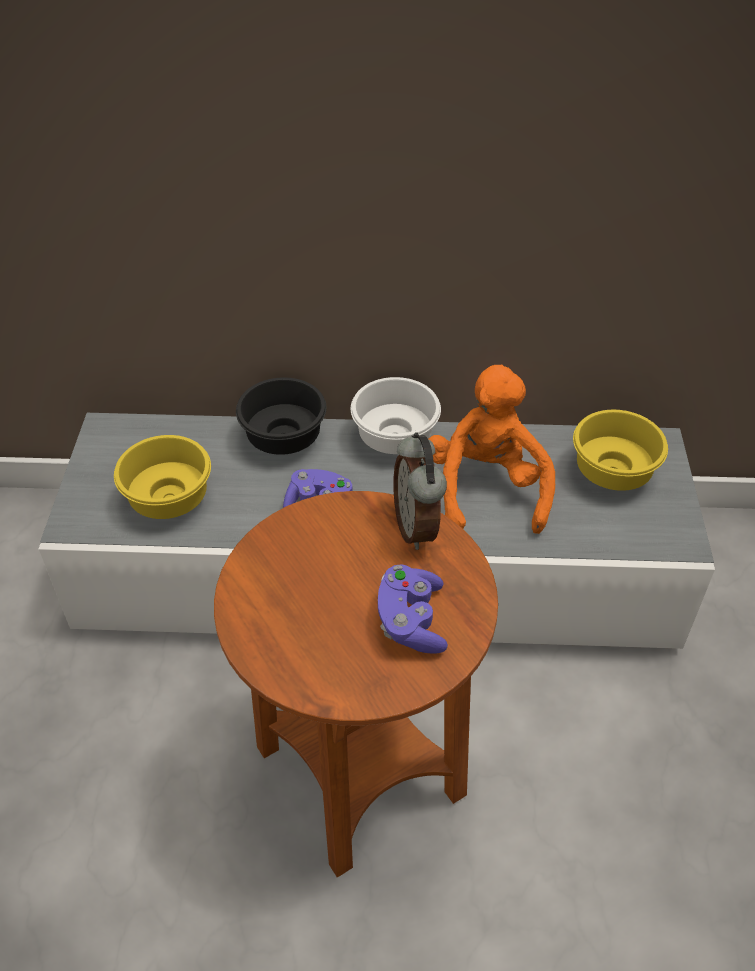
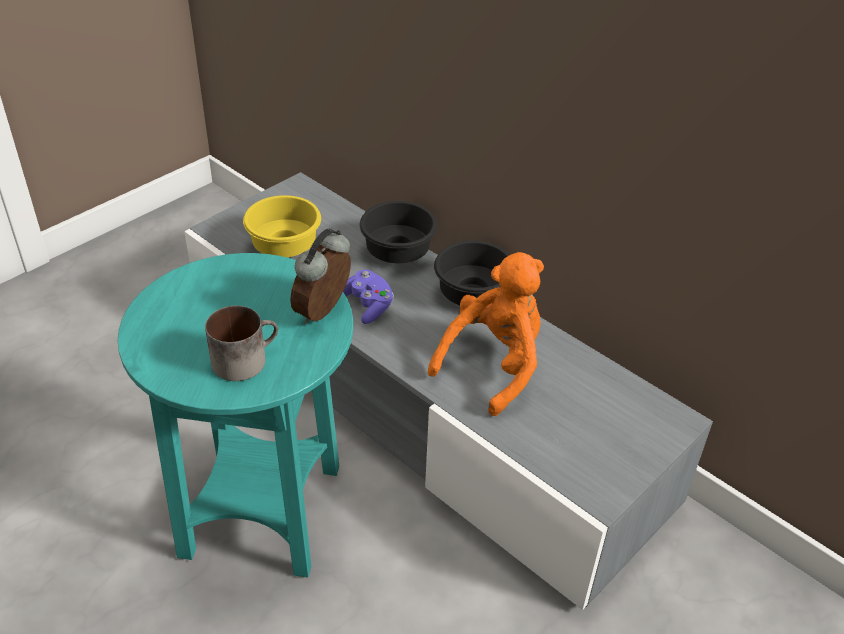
camera: 40 degrees right, 5 degrees down
brown side table [214,491,498,878] -> turquoise side table [118,253,353,578]
white bowl [351,377,441,454] -> black bowl [434,241,509,305]
purple game controller [378,564,448,654] -> mug [205,306,278,381]
yellow bowl [573,410,668,491] -> none

